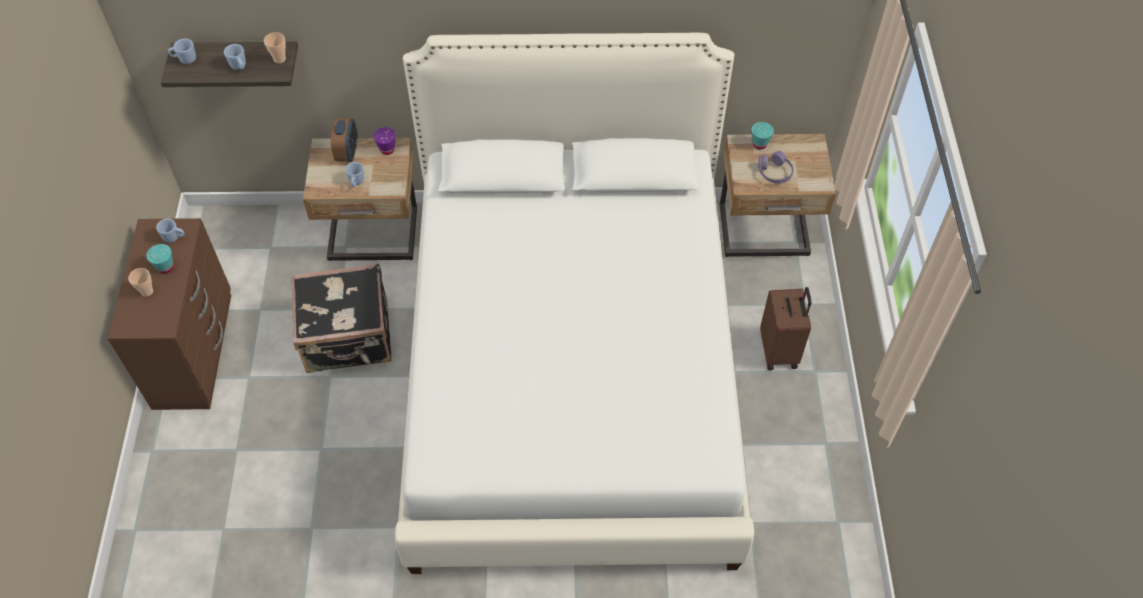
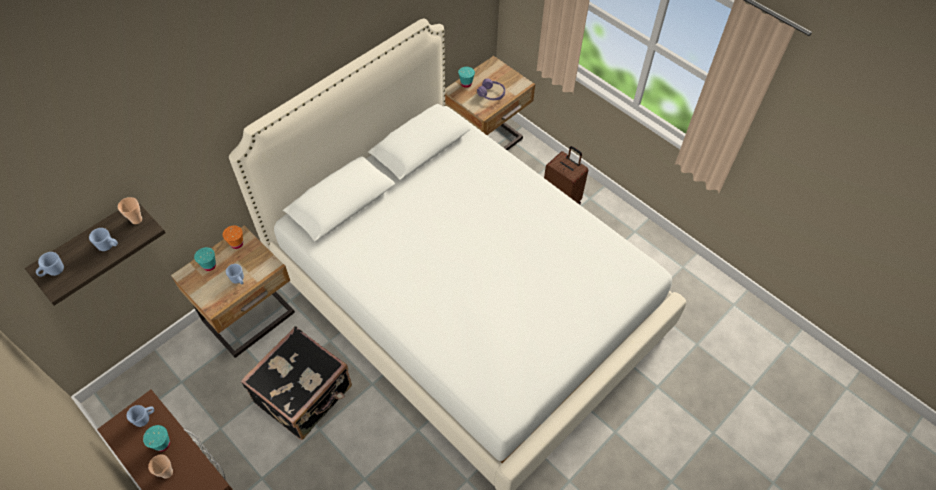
camera: 45 degrees left, 0 degrees up
alarm clock [331,118,358,162] -> turquoise cup [194,247,216,271]
purple cup [373,127,396,155] -> orange cup [223,226,243,249]

